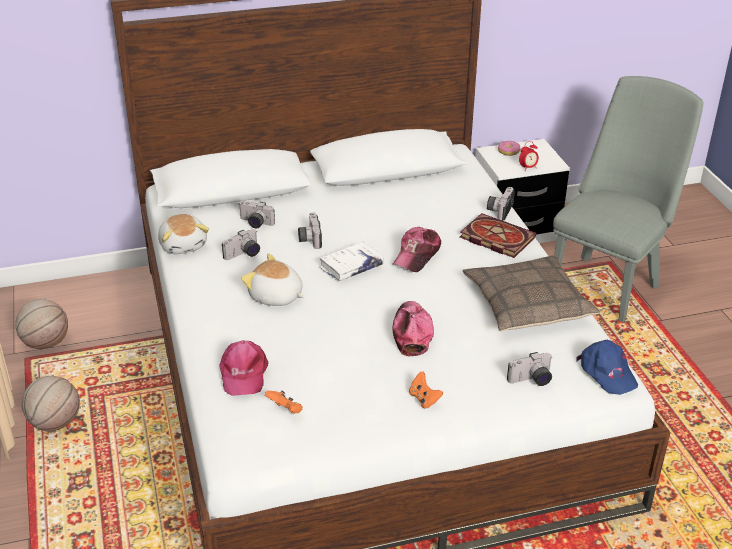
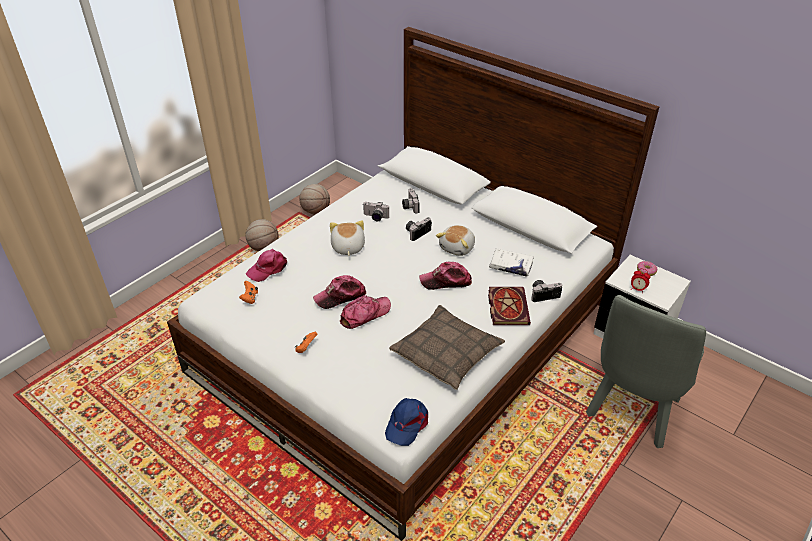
camera: 55 degrees right, 5 degrees up
plush toy [158,214,209,254] -> plush toy moved to [436,225,475,256]
white book [319,242,384,281] -> white book moved to [489,248,534,277]
camera [507,352,553,386] -> none
grey chair [553,76,704,322] -> grey chair turned 120 degrees clockwise [586,295,706,448]
none -> cap [313,275,366,309]

